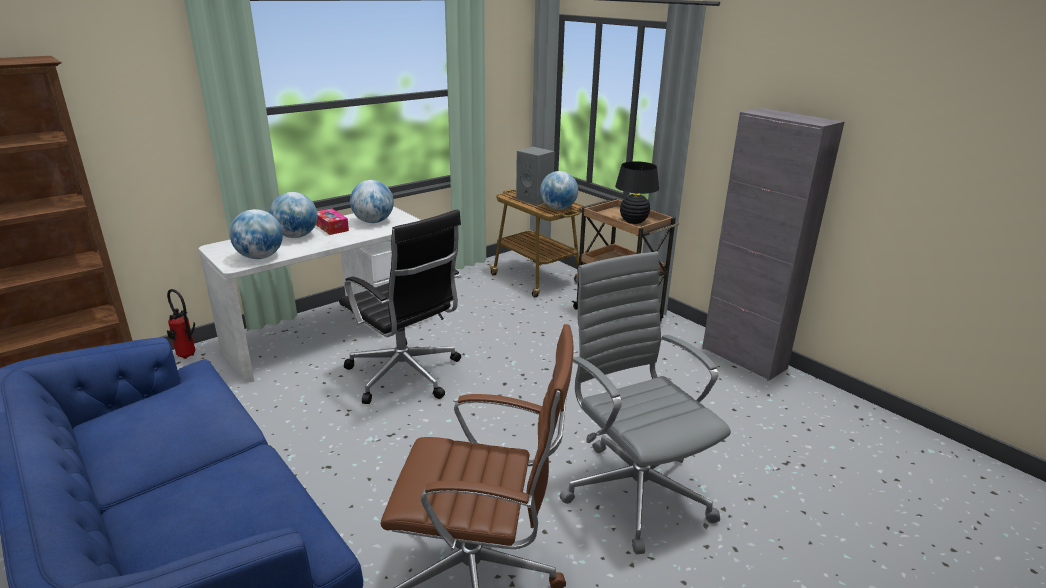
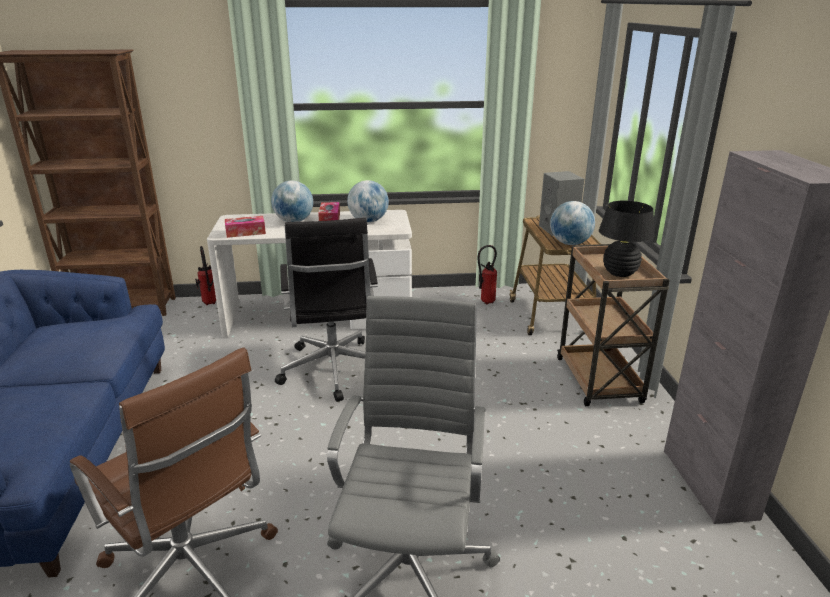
camera: 35 degrees right, 0 degrees up
globe [229,209,283,259] -> tissue box [225,216,266,238]
none -> fire extinguisher [478,245,497,305]

